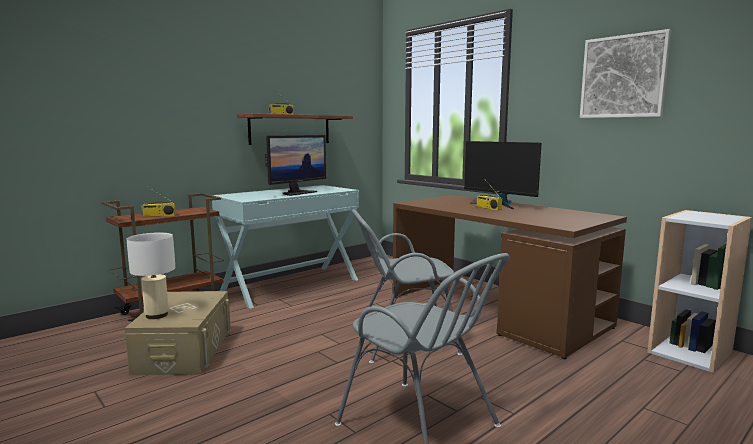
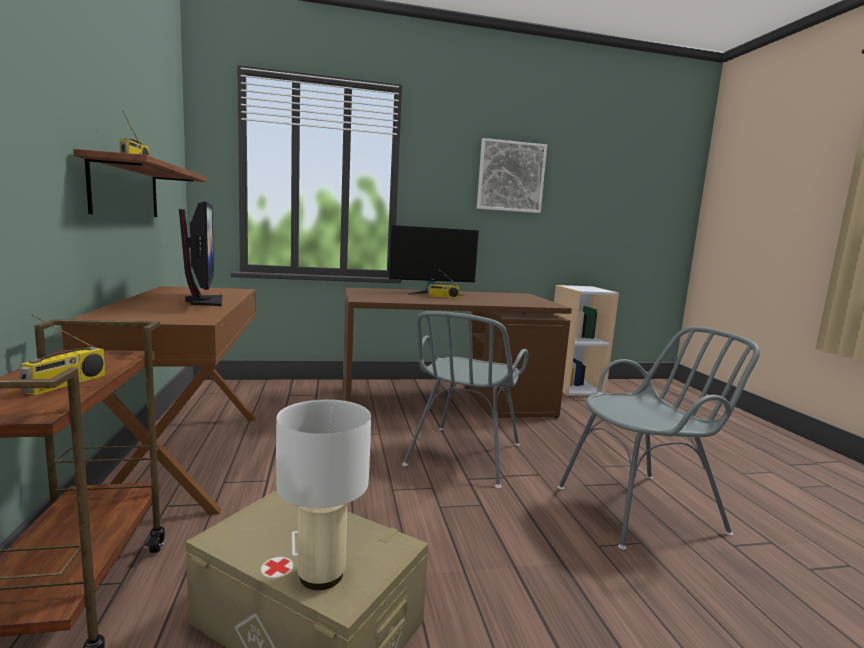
camera: 60 degrees left, 0 degrees up
turquoise desk [212,185,359,309] -> brown desk [61,286,256,515]

